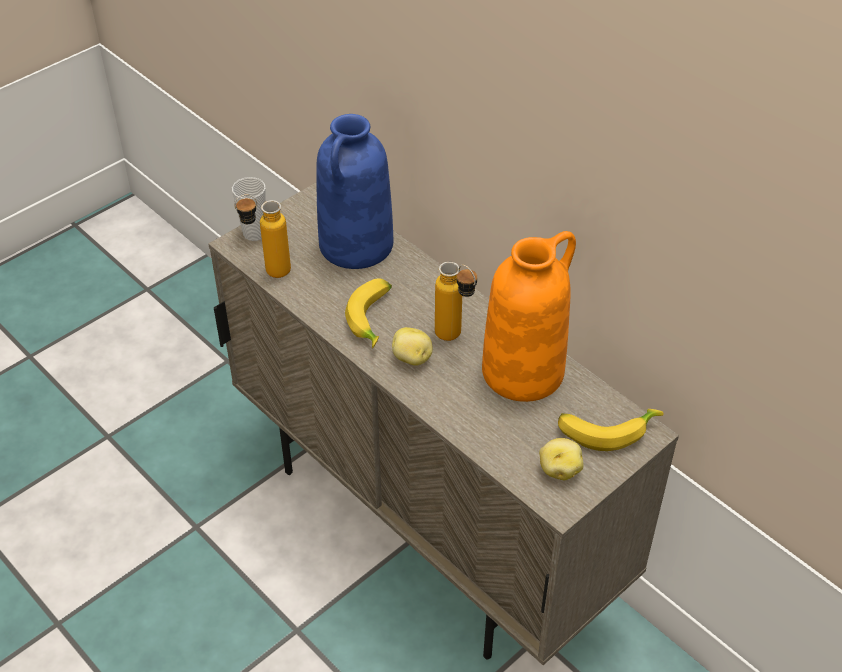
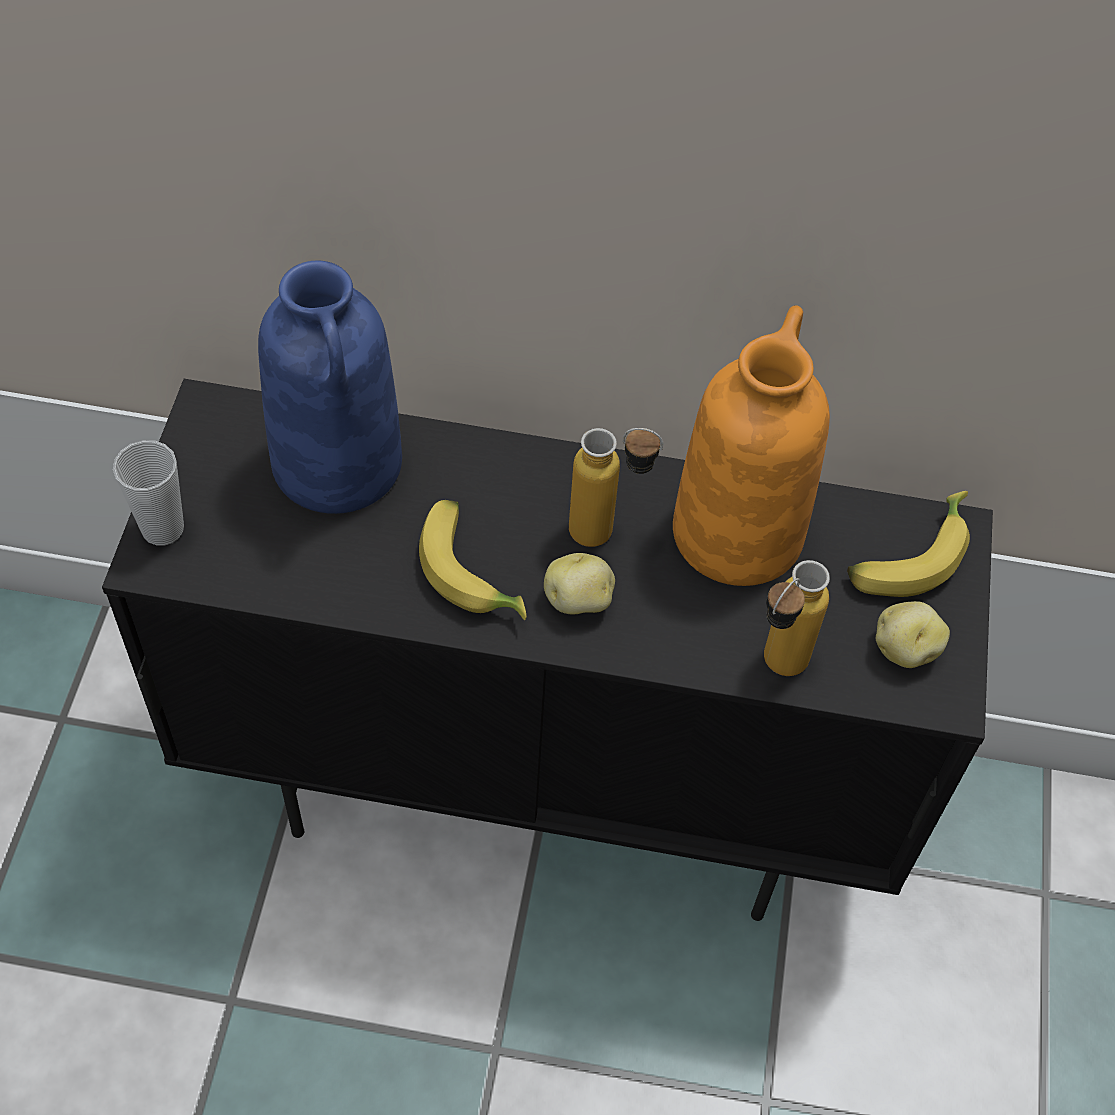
camera: 40 degrees left, 10 degrees up
beige cabinet [209,182,679,665] -> black cabinet [102,379,993,921]
bottle [234,195,291,278] -> bottle moved to [764,560,830,676]

